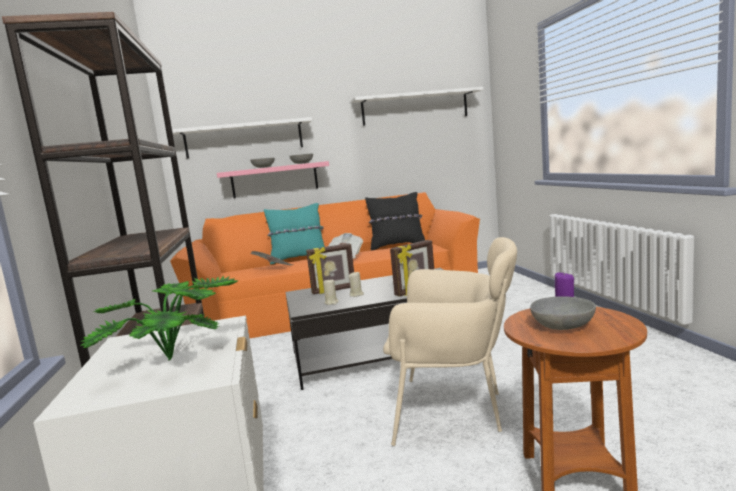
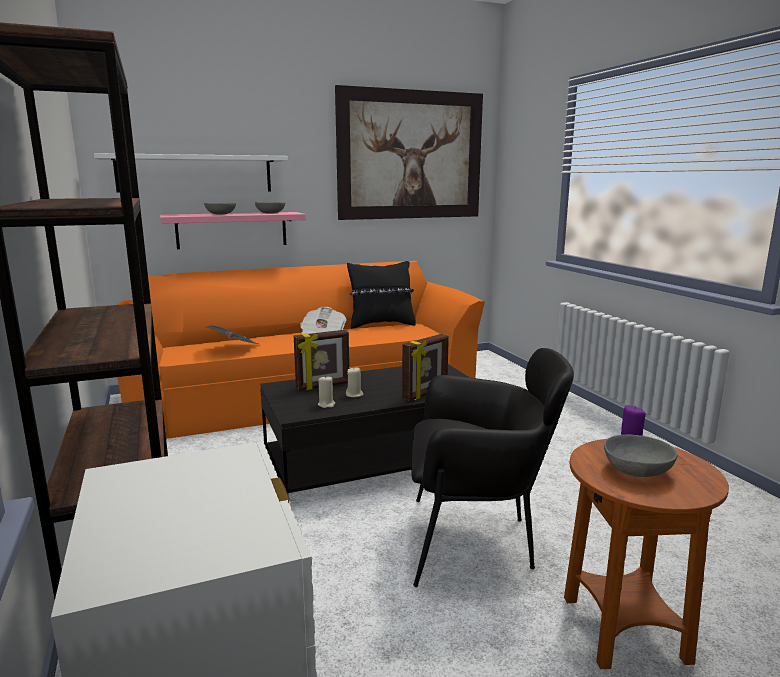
camera: 10 degrees left, 5 degrees up
potted plant [80,276,239,361] -> none
turquoise pillow [264,203,325,265] -> none
white shelf [351,87,483,126] -> picture [335,85,483,220]
beige armchair [383,237,517,446] -> black armchair [411,348,574,587]

